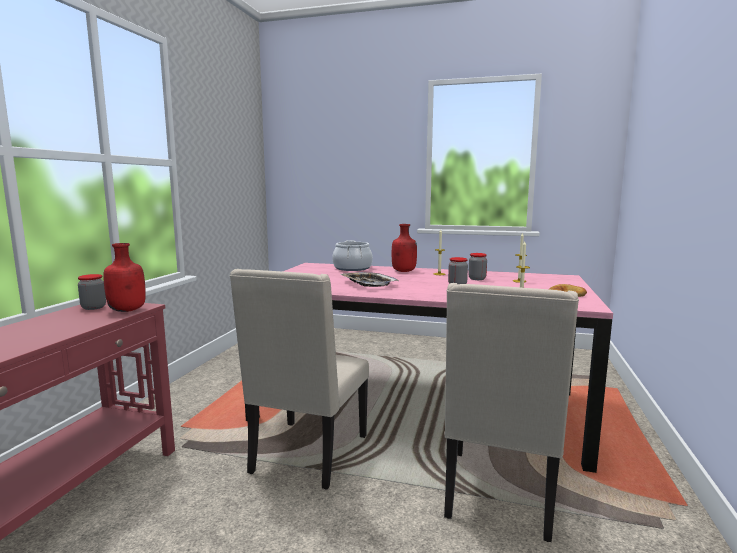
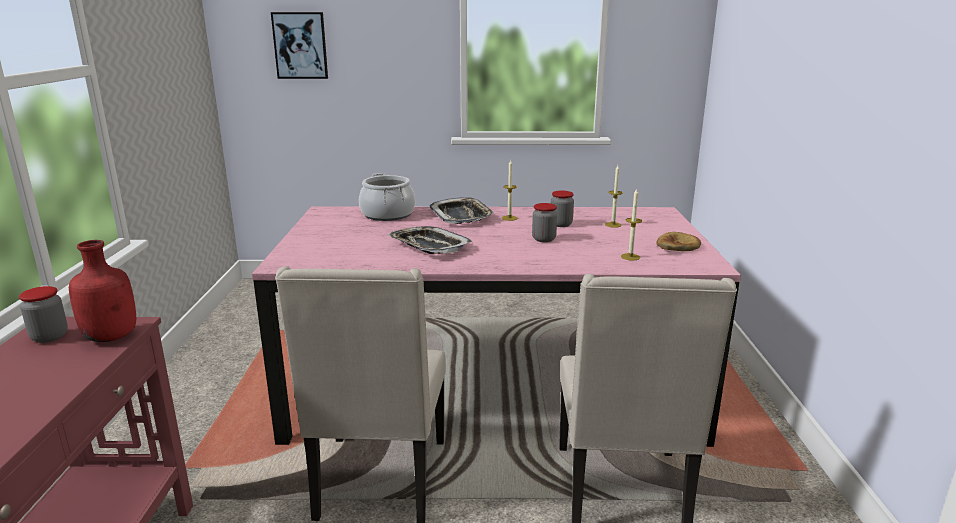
camera: 15 degrees left, 10 degrees up
red bottle [392,224,417,272] -> tray [429,197,495,224]
none -> picture [271,12,328,79]

